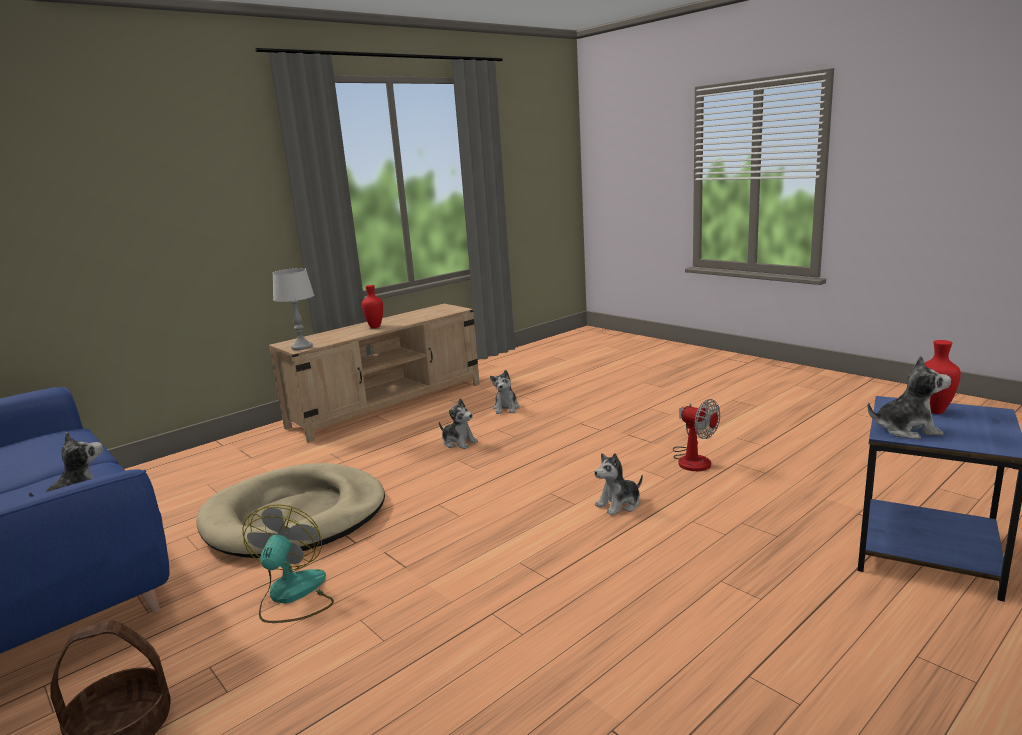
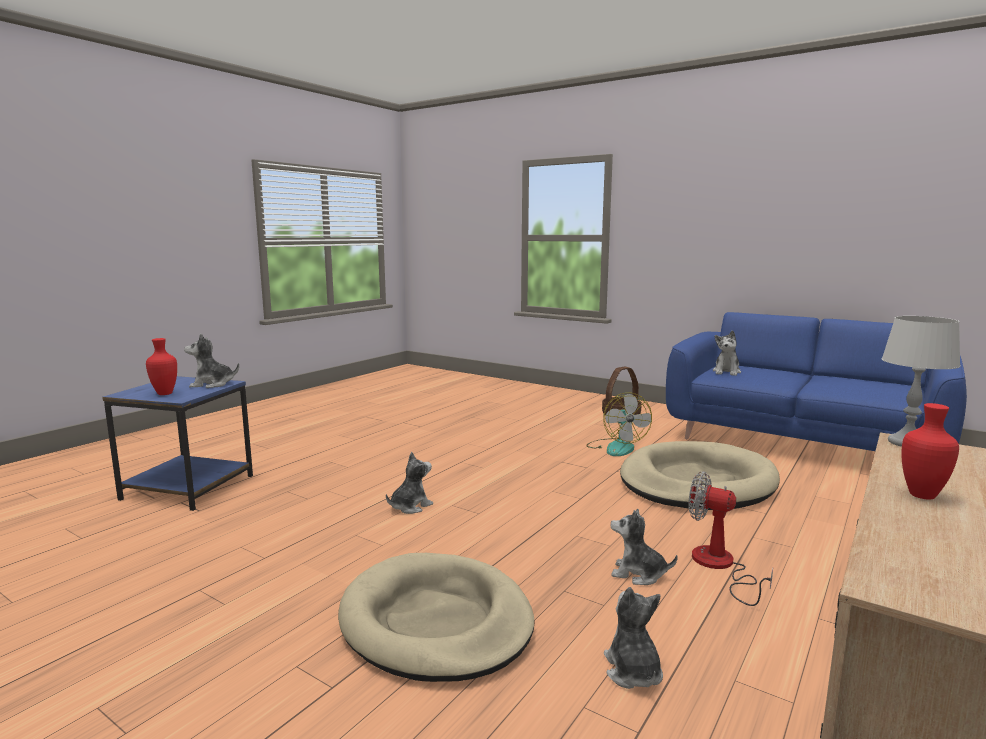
camera: 165 degrees right, 5 degrees down
fan [673,399,720,471] -> fan moved to [688,471,773,606]
none -> beige dog bed [338,553,534,682]

